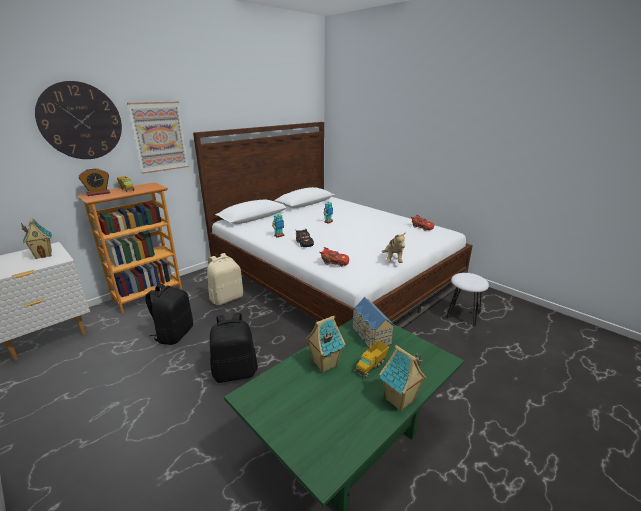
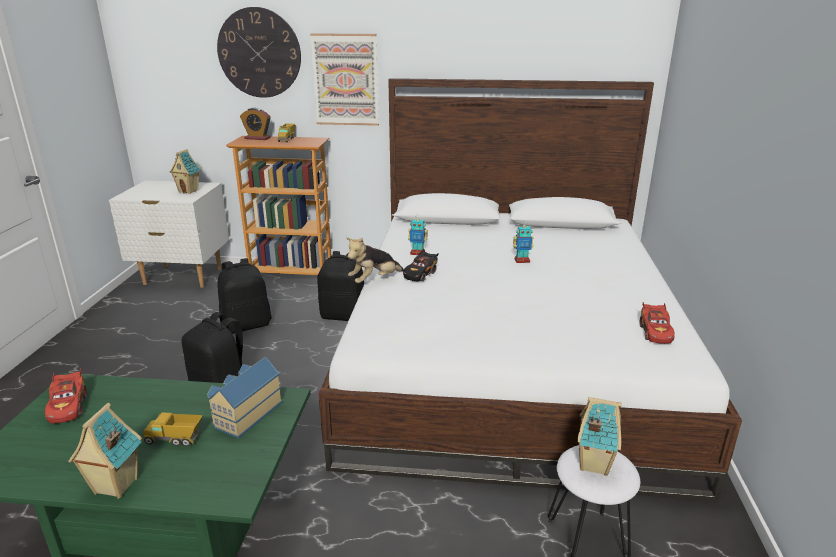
camera: 50 degrees right, 0 degrees up
beige backpack [207,253,243,305] -> black backpack [317,251,364,321]
toy house [305,315,346,373] -> toy house moved to [577,397,622,476]
red toy car [320,247,349,267] -> red toy car moved to [45,368,87,423]
plush toy [382,232,406,263] -> plush toy moved to [346,237,404,283]

